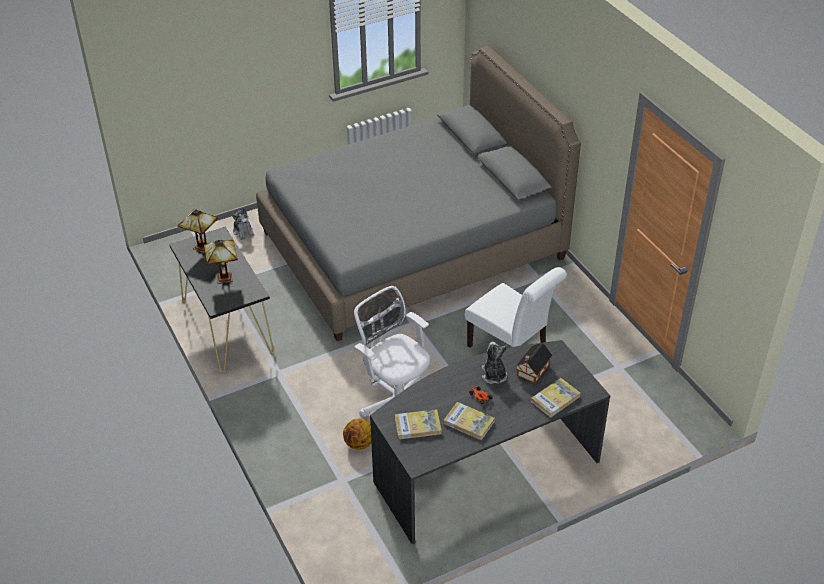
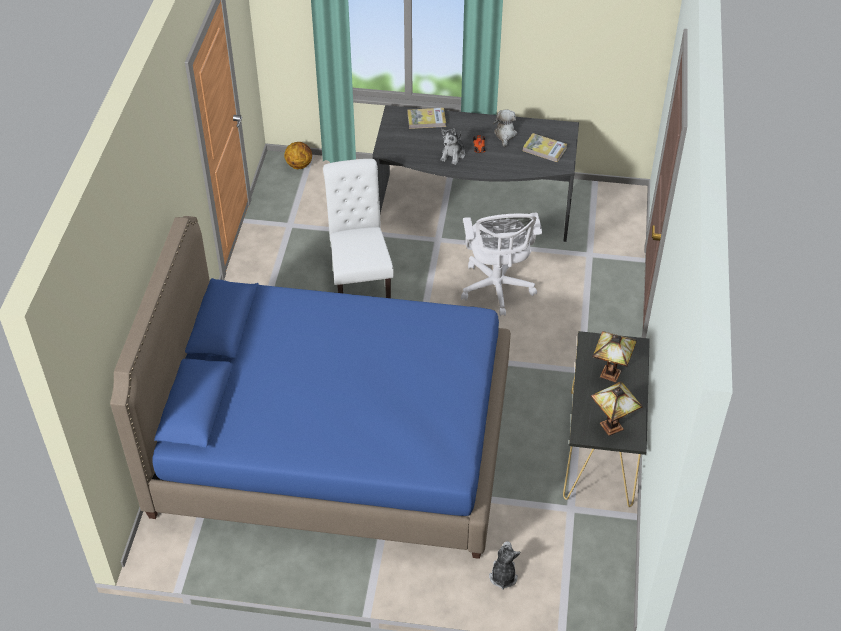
camera: 145 degrees left, 5 degrees up
grey bed [256,46,581,341] -> blue bed [110,216,511,559]
basketball [343,418,371,450] -> basketball moved to [284,142,312,169]
book [444,402,495,440] -> plush toy [493,109,517,147]
toy house [515,343,552,384] -> none

